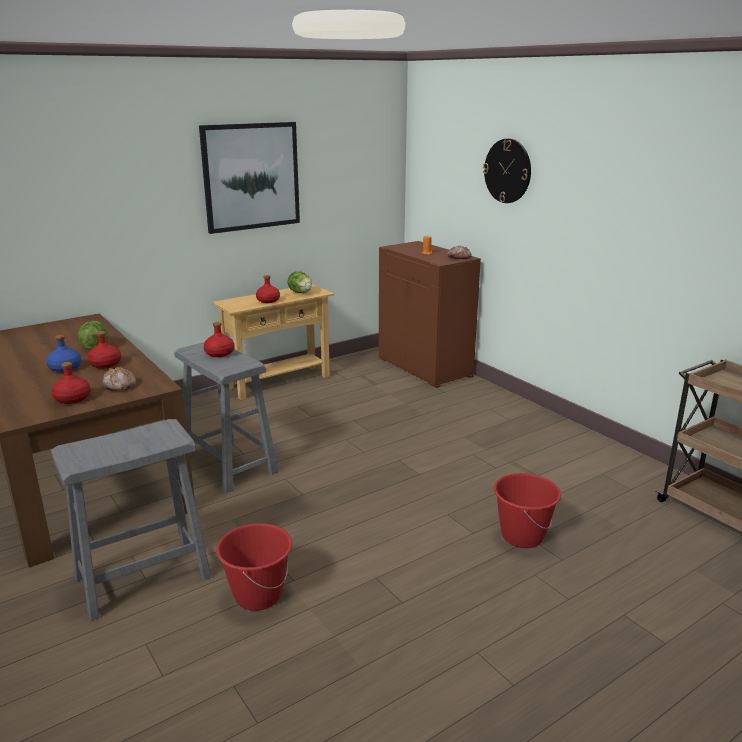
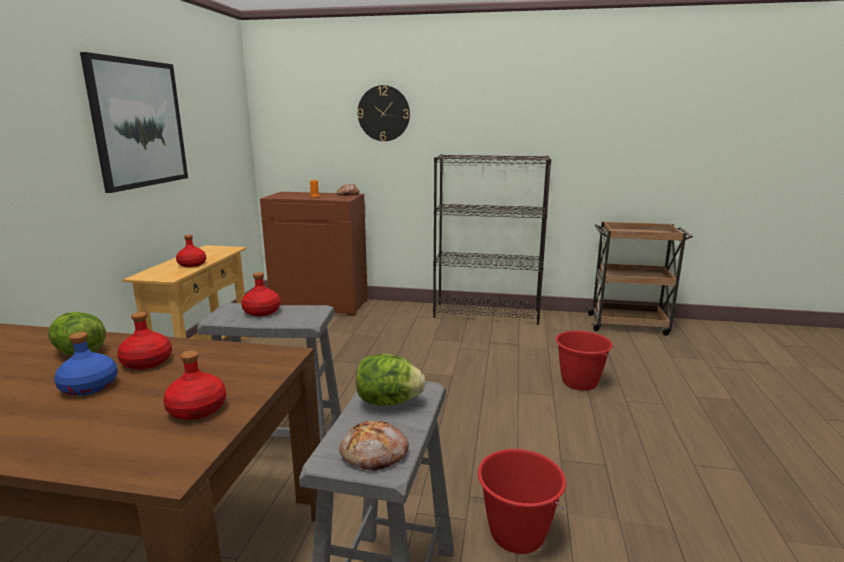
camera: 45 degrees left, 5 degrees down
bread [102,367,136,391] -> bread moved to [339,420,409,471]
lettuce [288,271,312,293] -> lettuce moved to [356,354,426,405]
none -> black bookcase [433,154,551,325]

